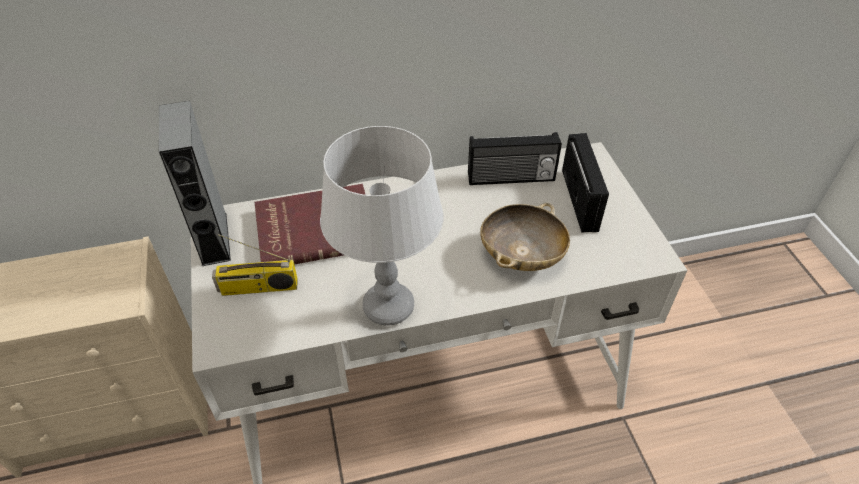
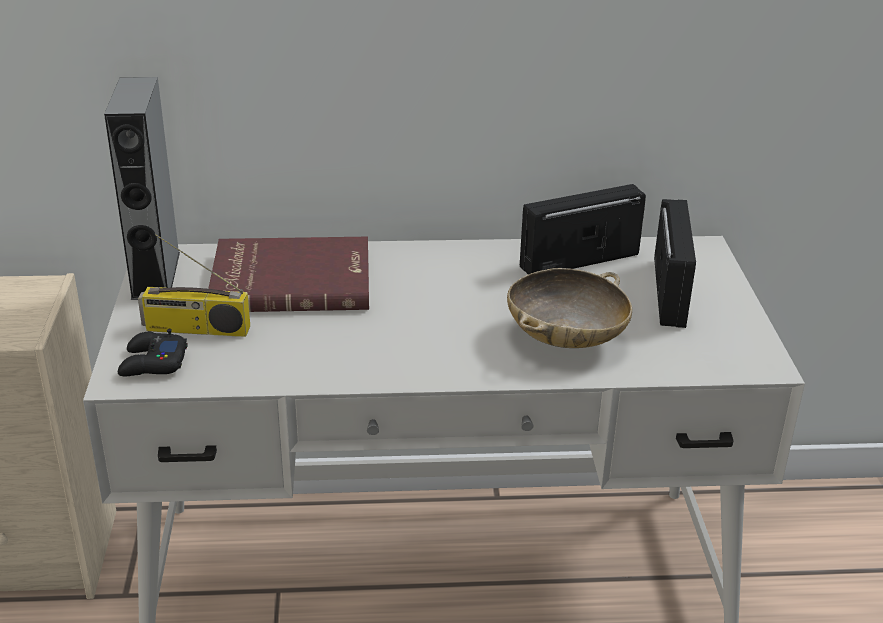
camera: 10 degrees right, 15 degrees down
grey table lamp [320,126,443,326] -> none
radio [468,132,562,185] -> radio turned 150 degrees clockwise [520,184,646,274]
none -> black game controller [118,329,188,376]

